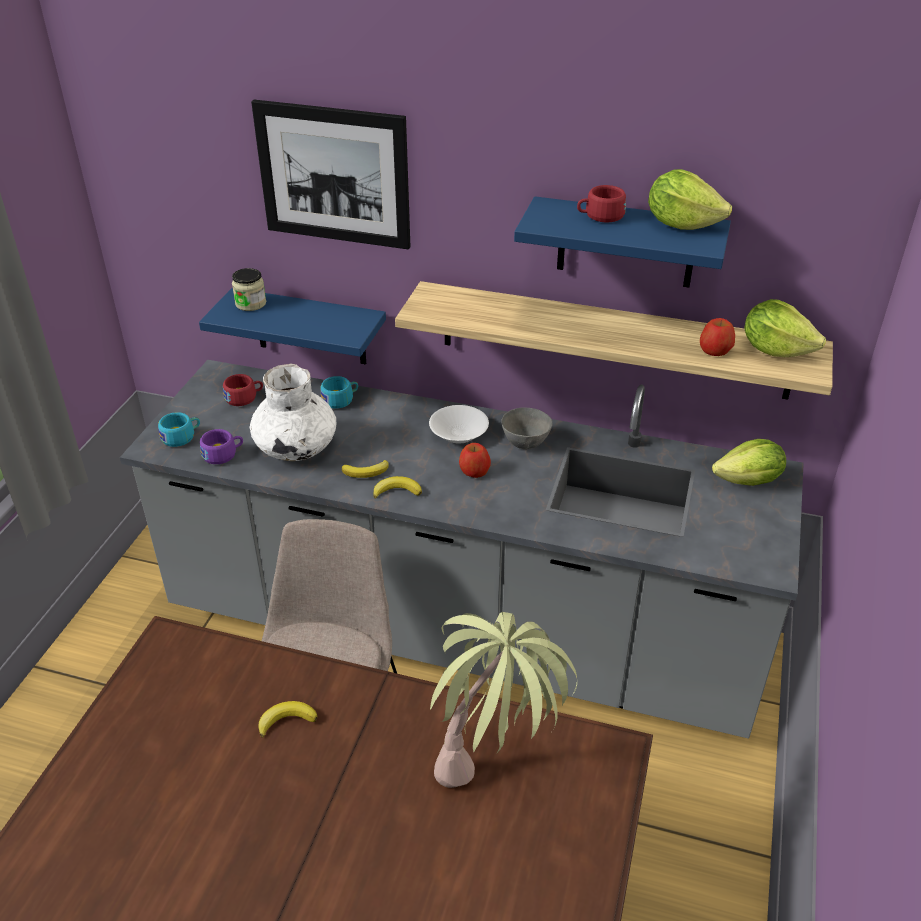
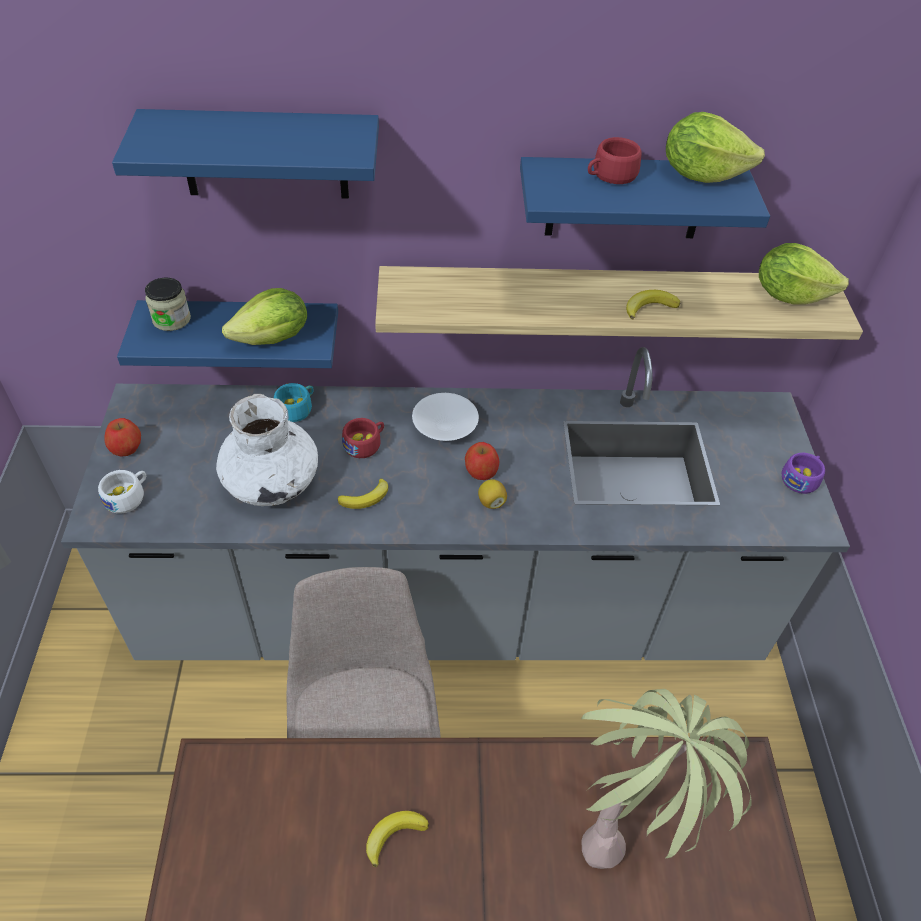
camera: 20 degrees left, 10 degrees up
turquoise cup [158,412,200,447] -> white cup [98,470,146,514]
purple cup [200,429,243,464] -> purple cup moved to [782,453,825,494]
red cup [223,374,263,406] -> red cup moved to [342,418,384,458]
picture [251,100,410,249] -> blue shelf [112,109,379,199]
banana [374,476,422,499] -> banana moved to [626,290,680,320]
grey bowl [501,407,553,449] -> none
apple [700,318,735,356] -> apple moved to [105,418,141,457]
lettuce [712,439,786,486] -> lettuce moved to [222,288,307,345]
none -> lemon [478,479,507,509]

